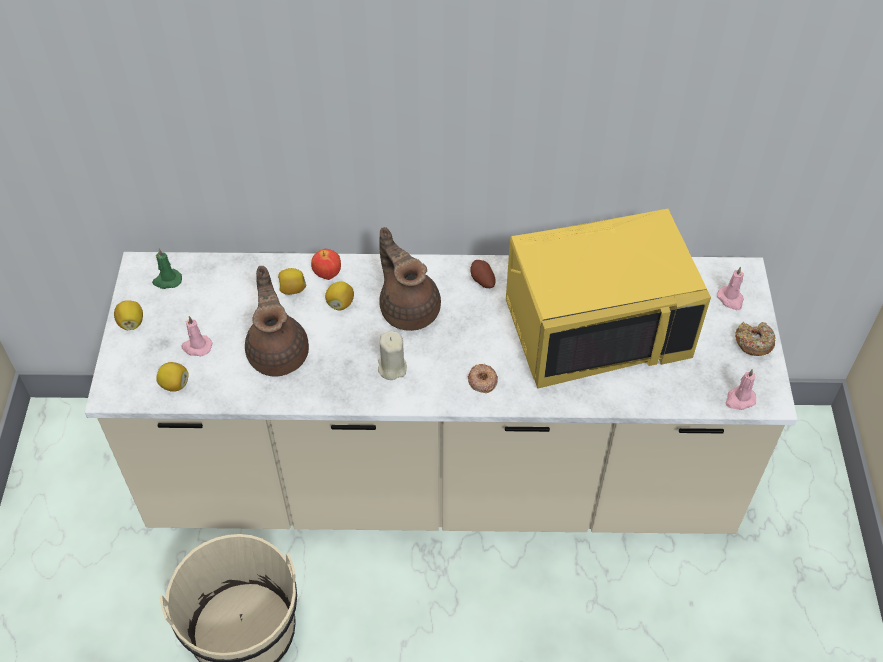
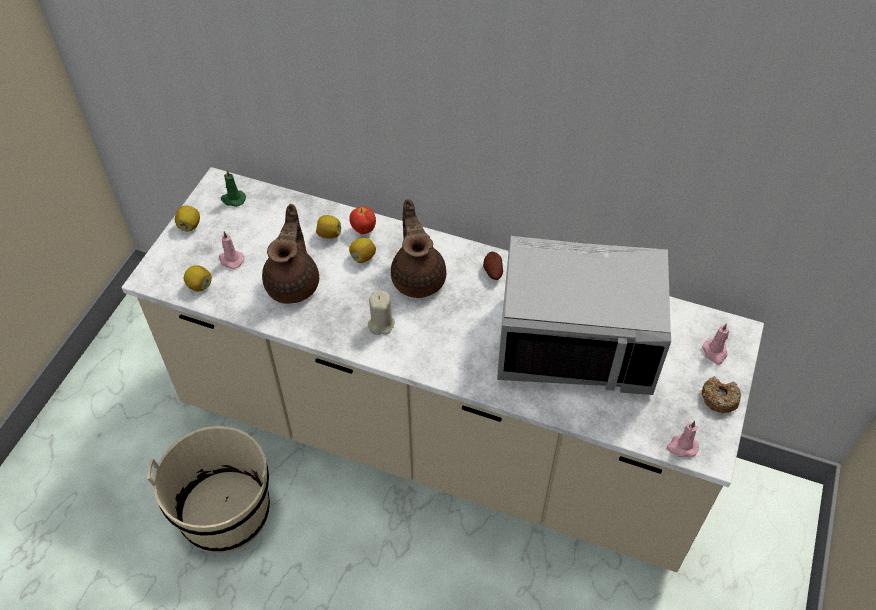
camera: 20 degrees right, 0 degrees up
donut [468,364,498,393] -> none
yellow microwave [506,209,711,389] -> grey microwave [497,236,671,395]

